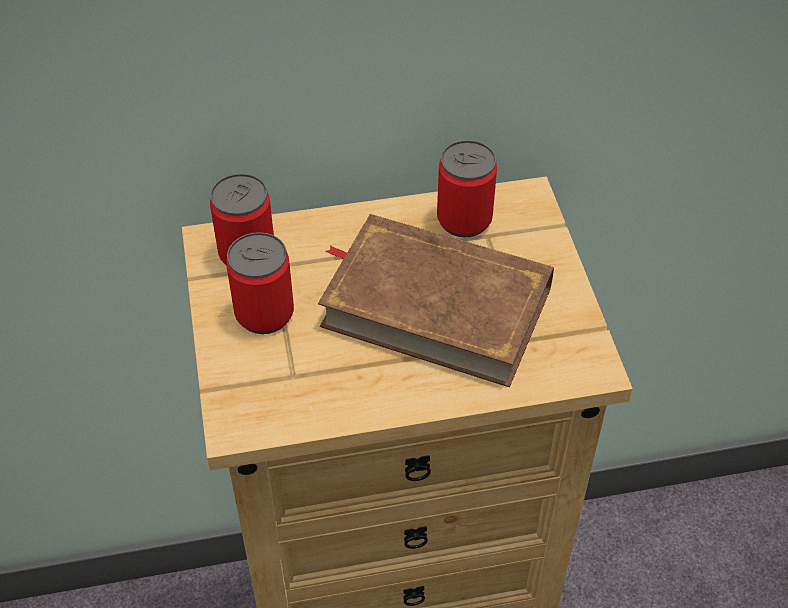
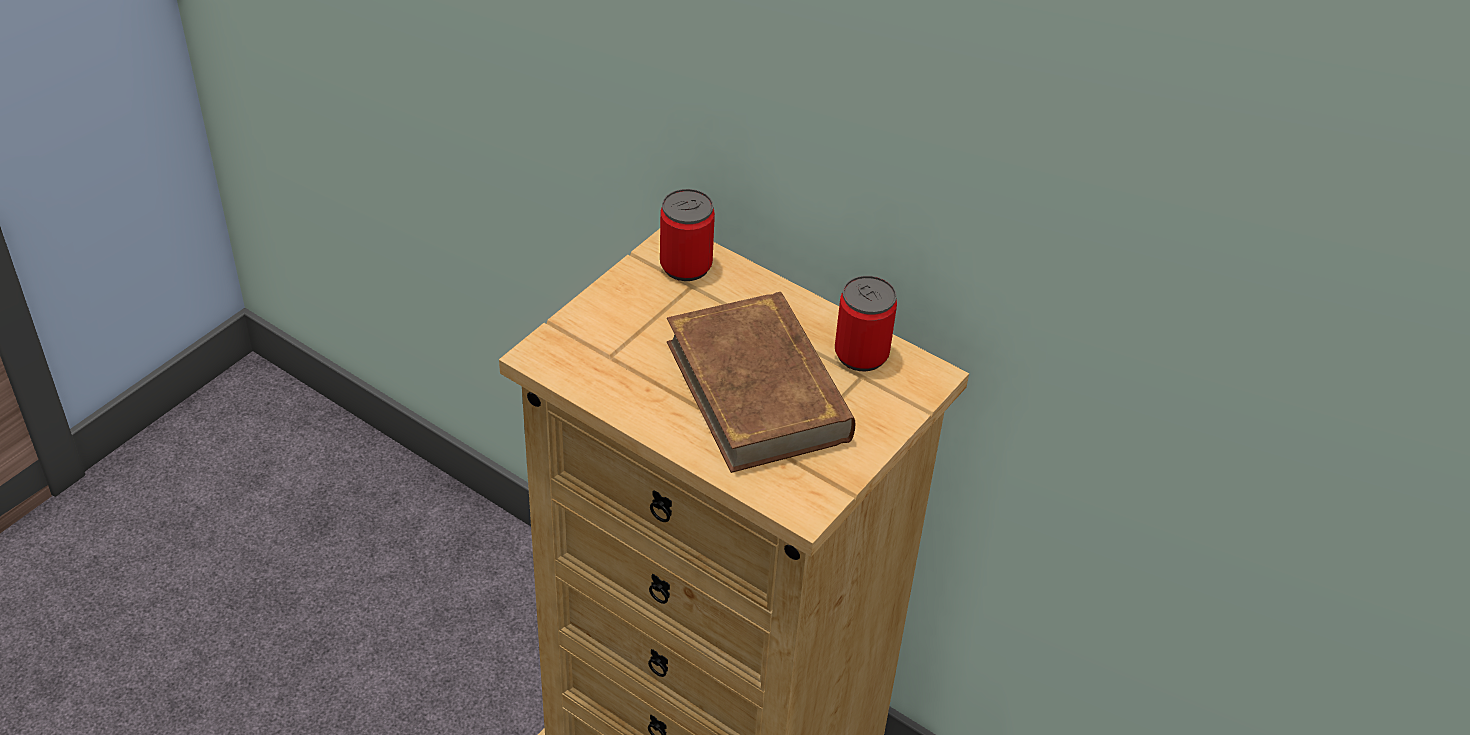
camera: 45 degrees right, 5 degrees down
can [227,232,294,334] -> none

